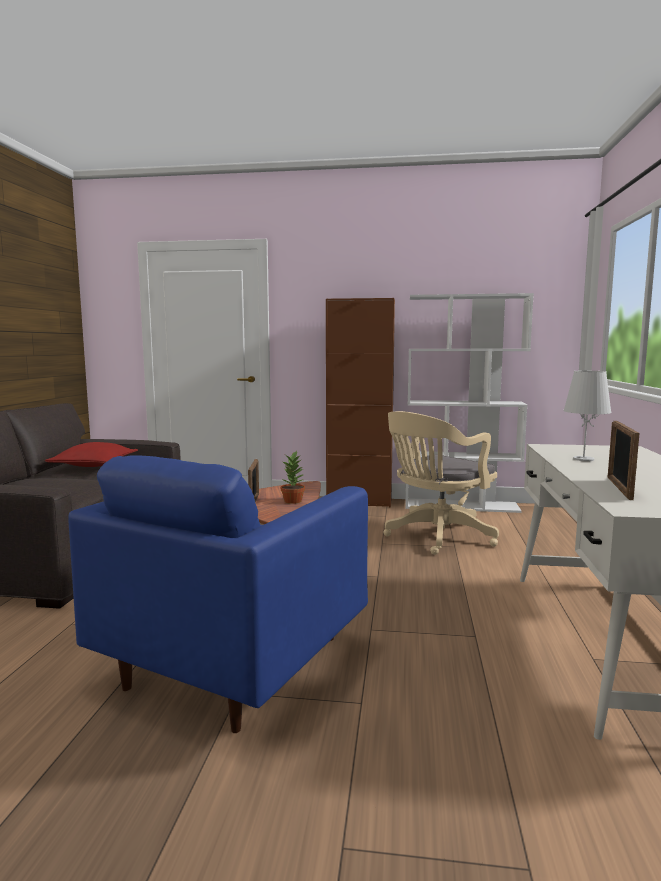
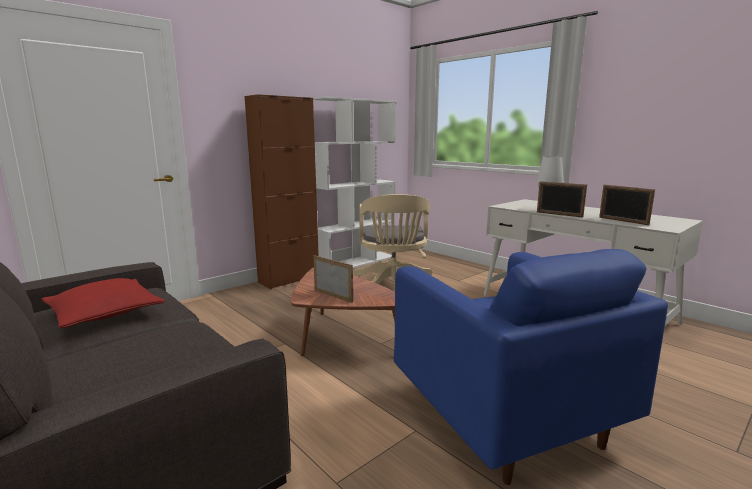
camera: 50 degrees left, 5 degrees up
potted plant [281,451,305,504] -> none
none -> picture frame [537,181,587,218]

